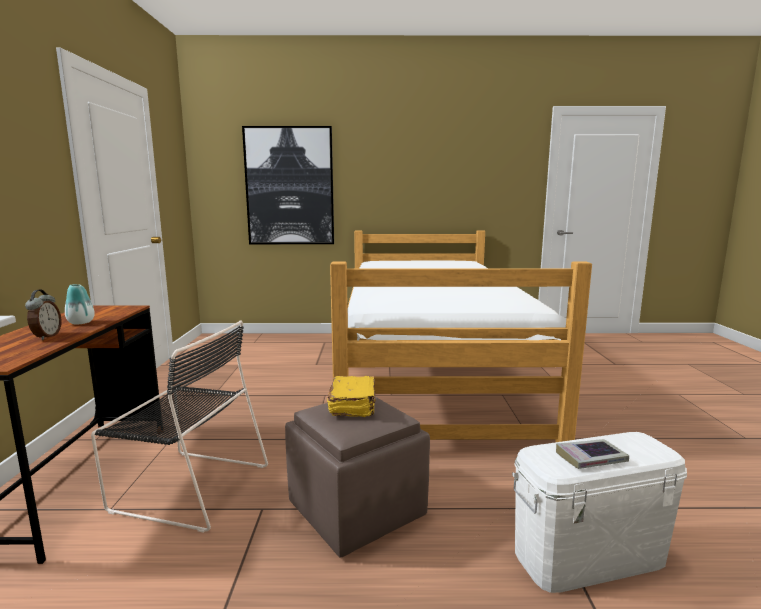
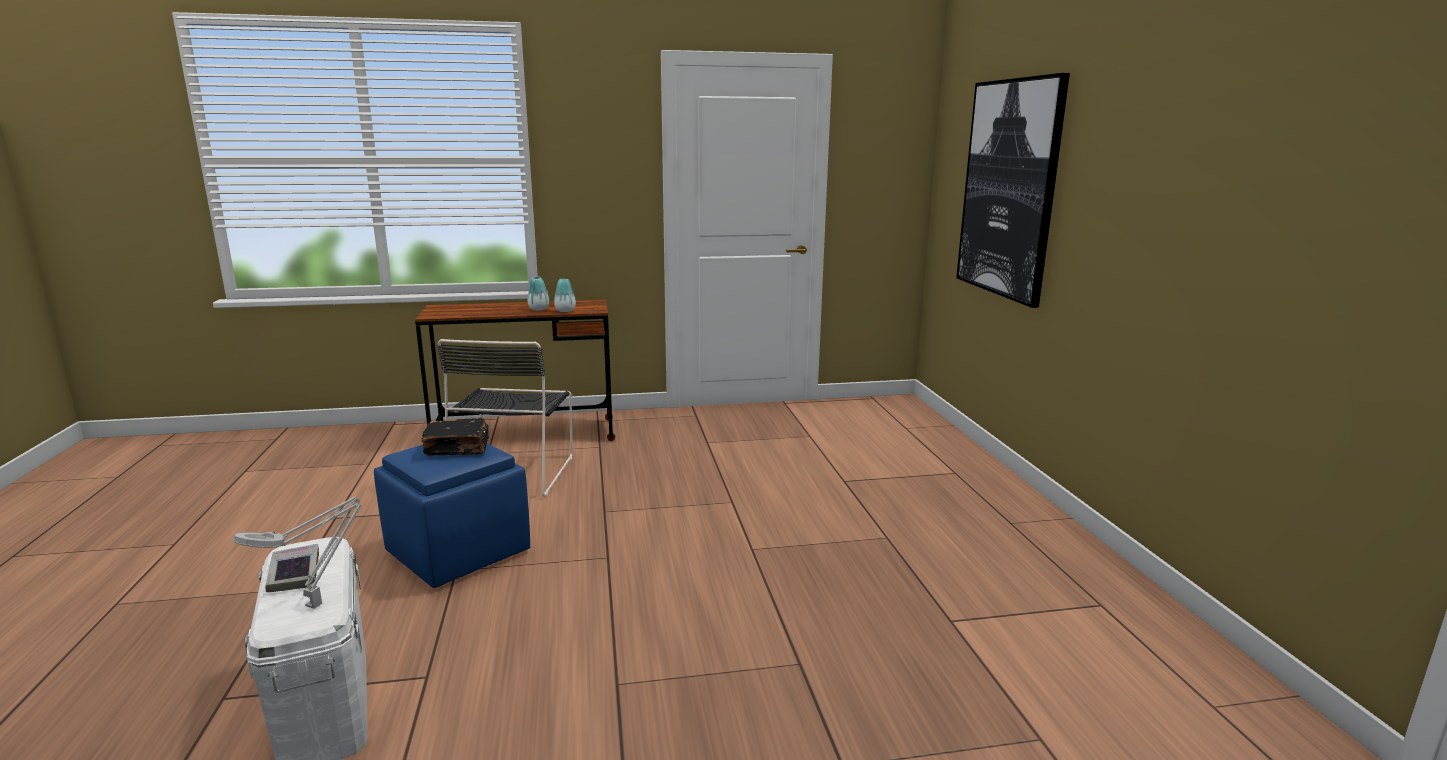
camera: 80 degrees right, 5 degrees up
alarm clock [25,290,62,340] -> none
brown ottoman [285,397,430,558] -> blue ottoman [374,443,530,588]
yellow book [327,376,376,417] -> black book [421,418,489,455]
bed [330,230,592,442] -> none
none -> grey table lamp [233,497,362,609]
none -> vase [554,279,576,312]

